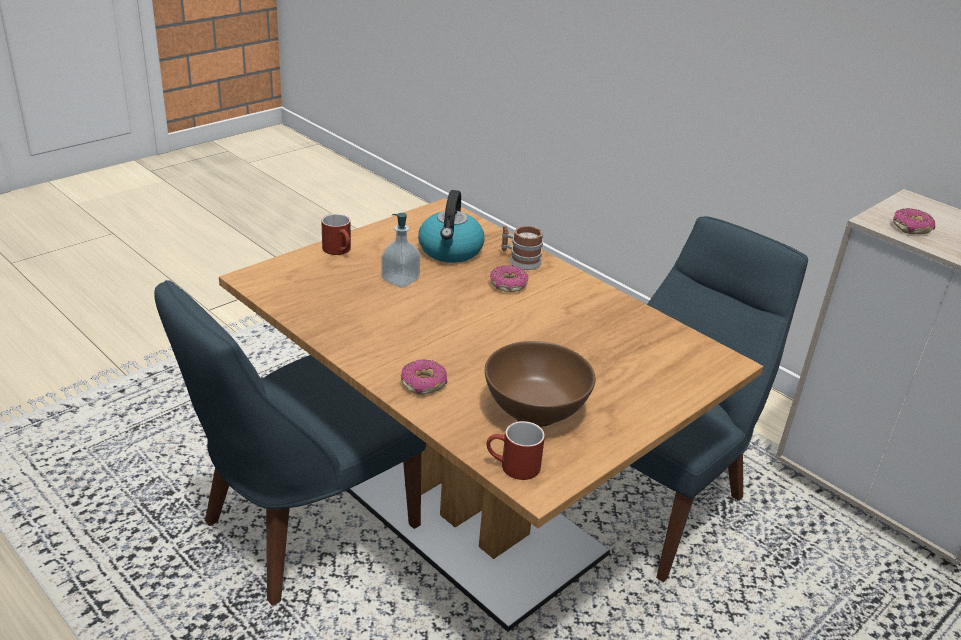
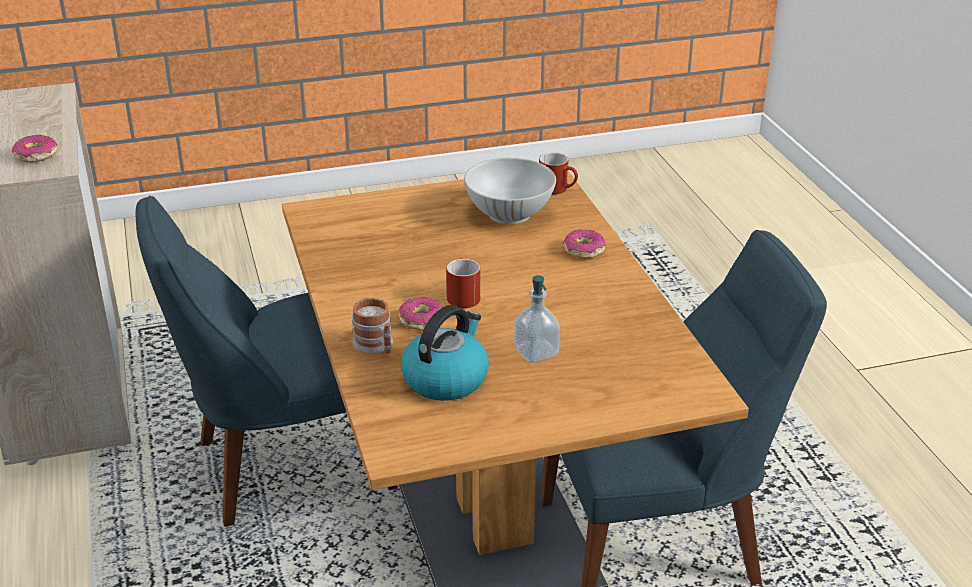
camera: 150 degrees left, 0 degrees up
red mug [321,214,351,255] -> red mug moved to [446,258,480,308]
brown bowl [485,341,596,427] -> white bowl [464,158,556,224]

